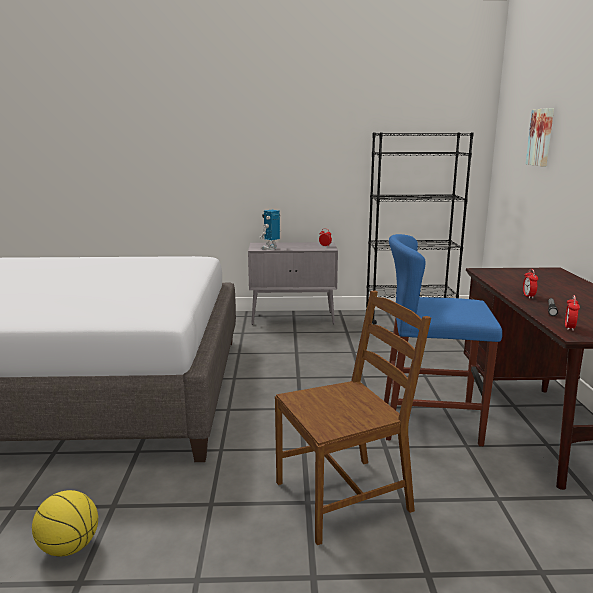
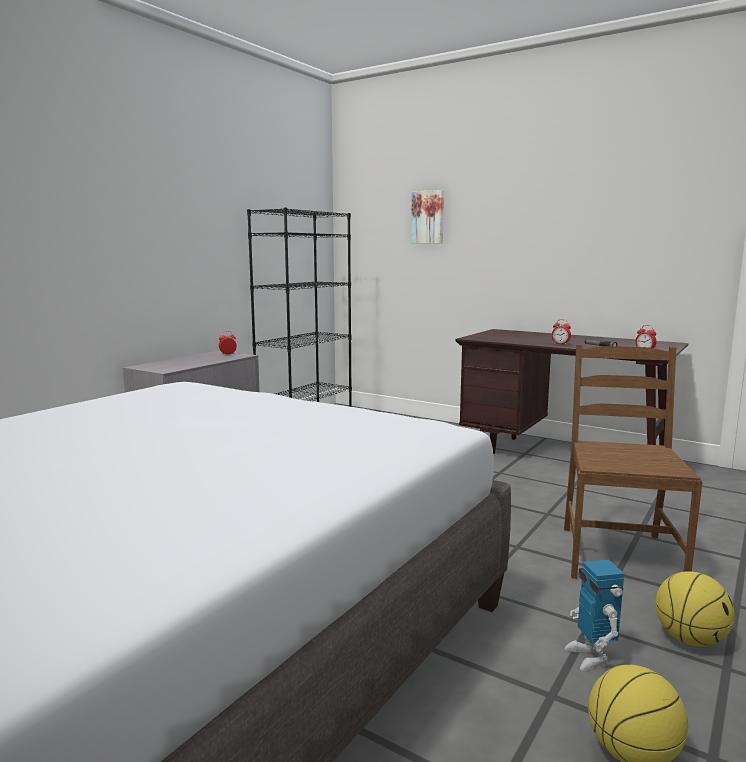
camera: 55 degrees left, 5 degrees down
toy robot [260,210,281,250] -> toy robot moved to [564,560,624,671]
blue stool [384,234,502,446] -> none
none -> basketball [655,571,735,647]

